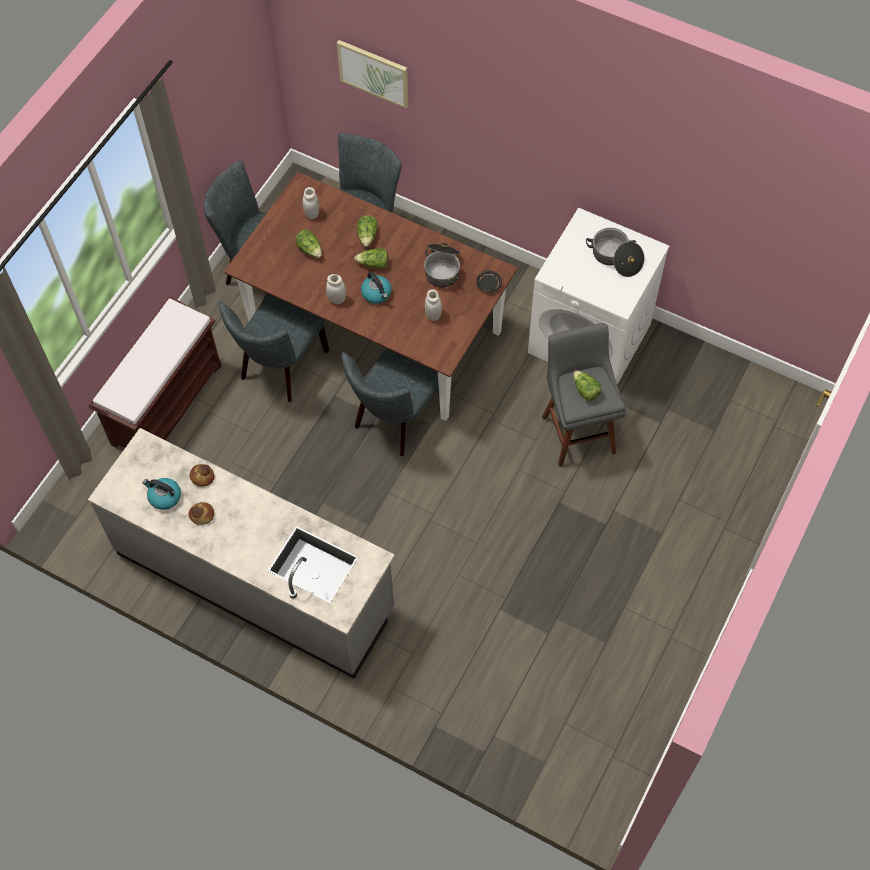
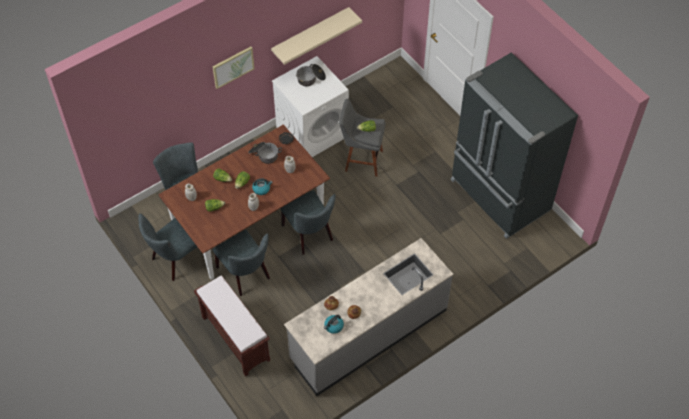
camera: 65 degrees left, 5 degrees down
picture [337,40,409,109] -> picture moved to [213,47,255,89]
none -> beige shelf [271,7,362,65]
none -> black fridge [450,52,578,239]

